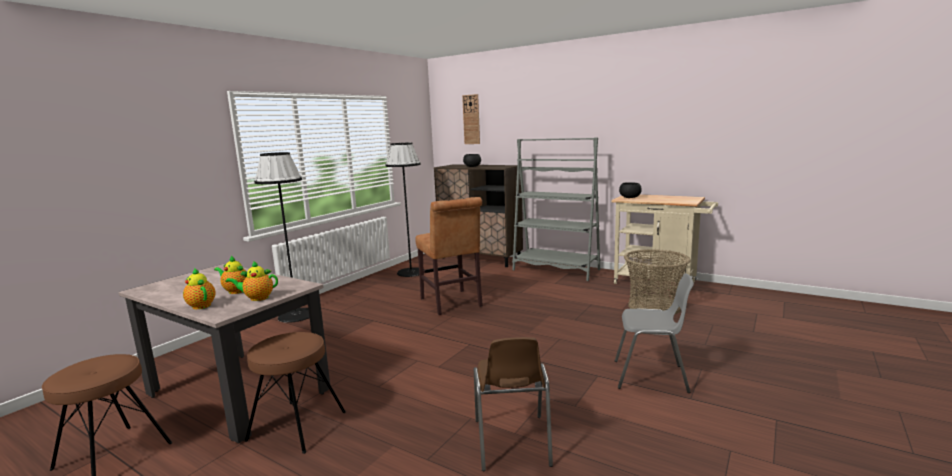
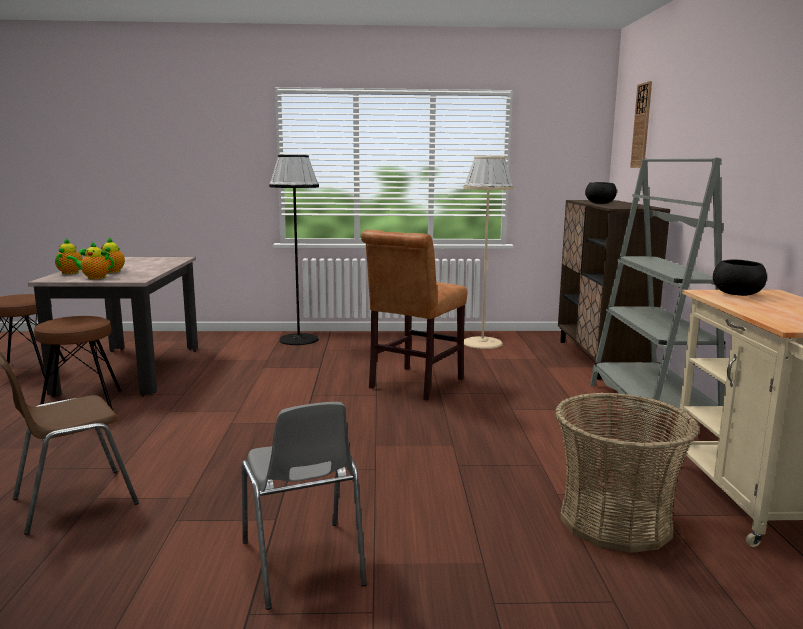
camera: 55 degrees right, 0 degrees up
teapot [225,261,278,301] -> teapot turned 45 degrees counterclockwise [66,242,114,279]
black floor lamp [385,143,424,277] -> beige floor lamp [463,156,514,349]

